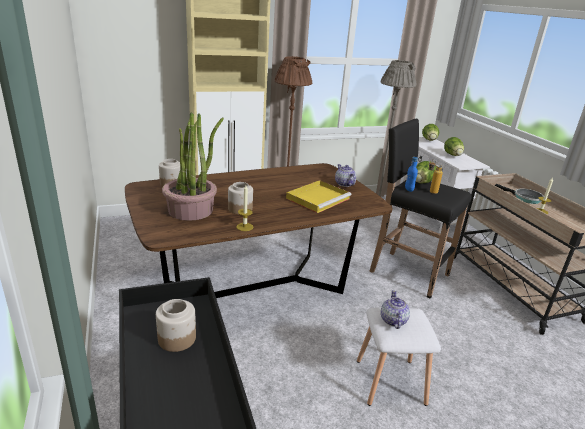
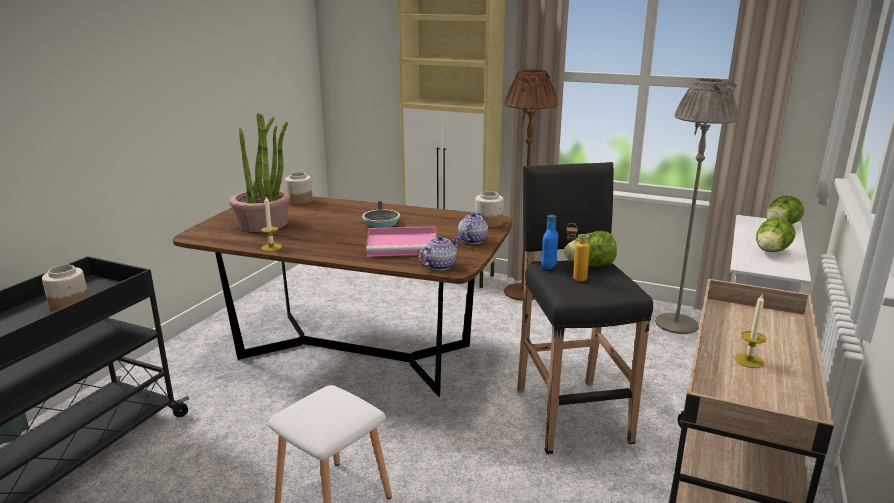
camera: 45 degrees right, 5 degrees down
jar [228,182,253,215] -> jar moved to [475,191,504,227]
yellow tray [286,180,351,213] -> pink tray [366,227,437,257]
teapot [381,290,410,329] -> teapot moved to [419,235,460,270]
frying pan [495,184,544,204] -> frying pan moved to [362,201,400,228]

